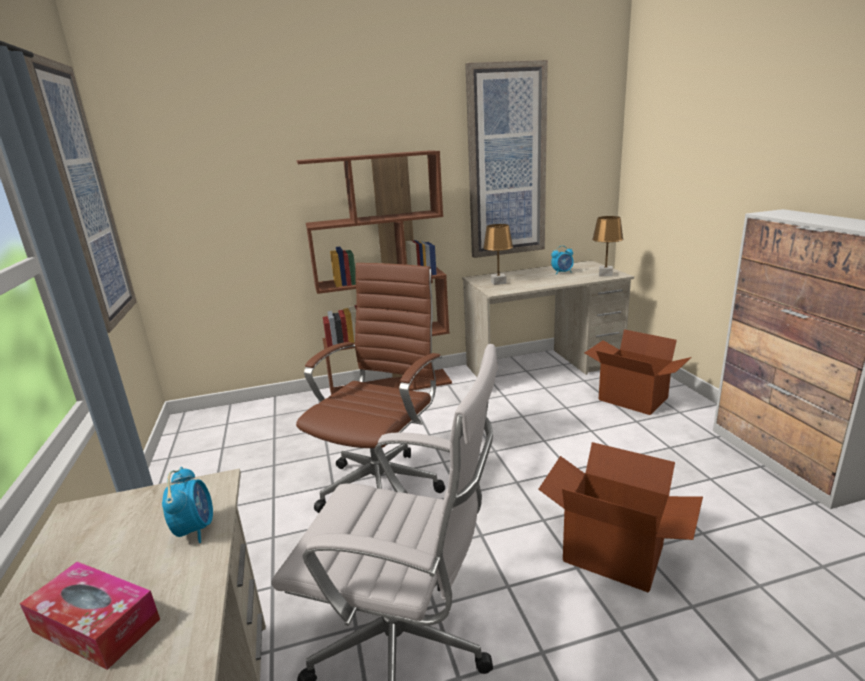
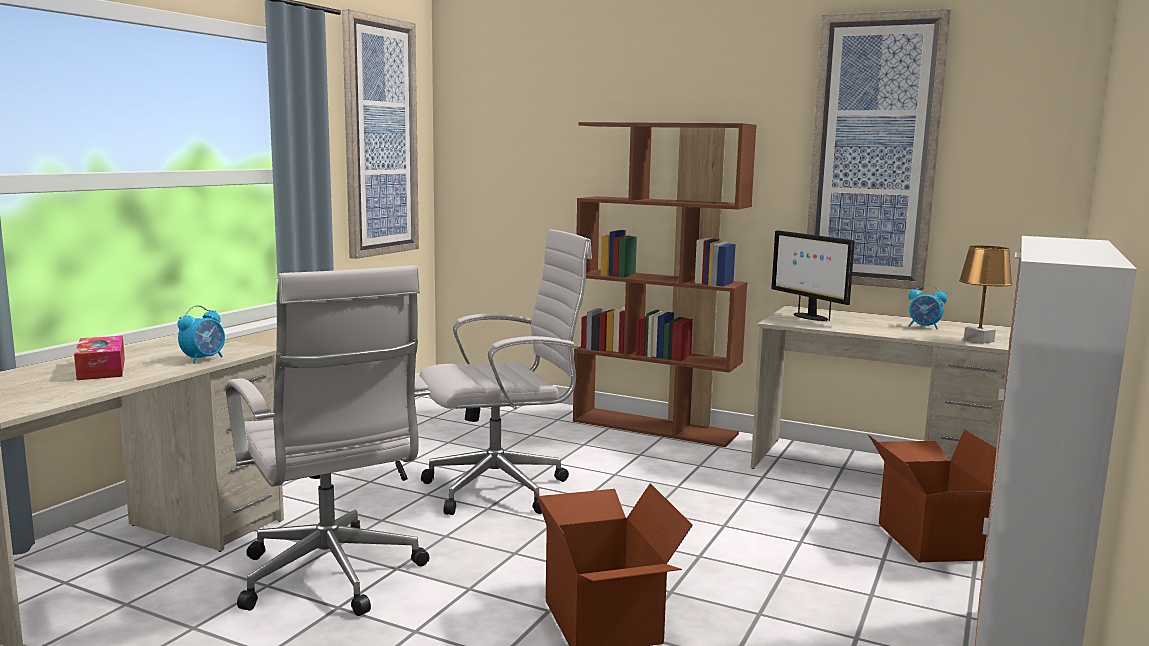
camera: 40 degrees right, 10 degrees down
brown office chair [296,263,445,513] -> white office chair [419,229,592,515]
brown table lamp [483,224,513,285] -> monitor [771,230,855,321]

